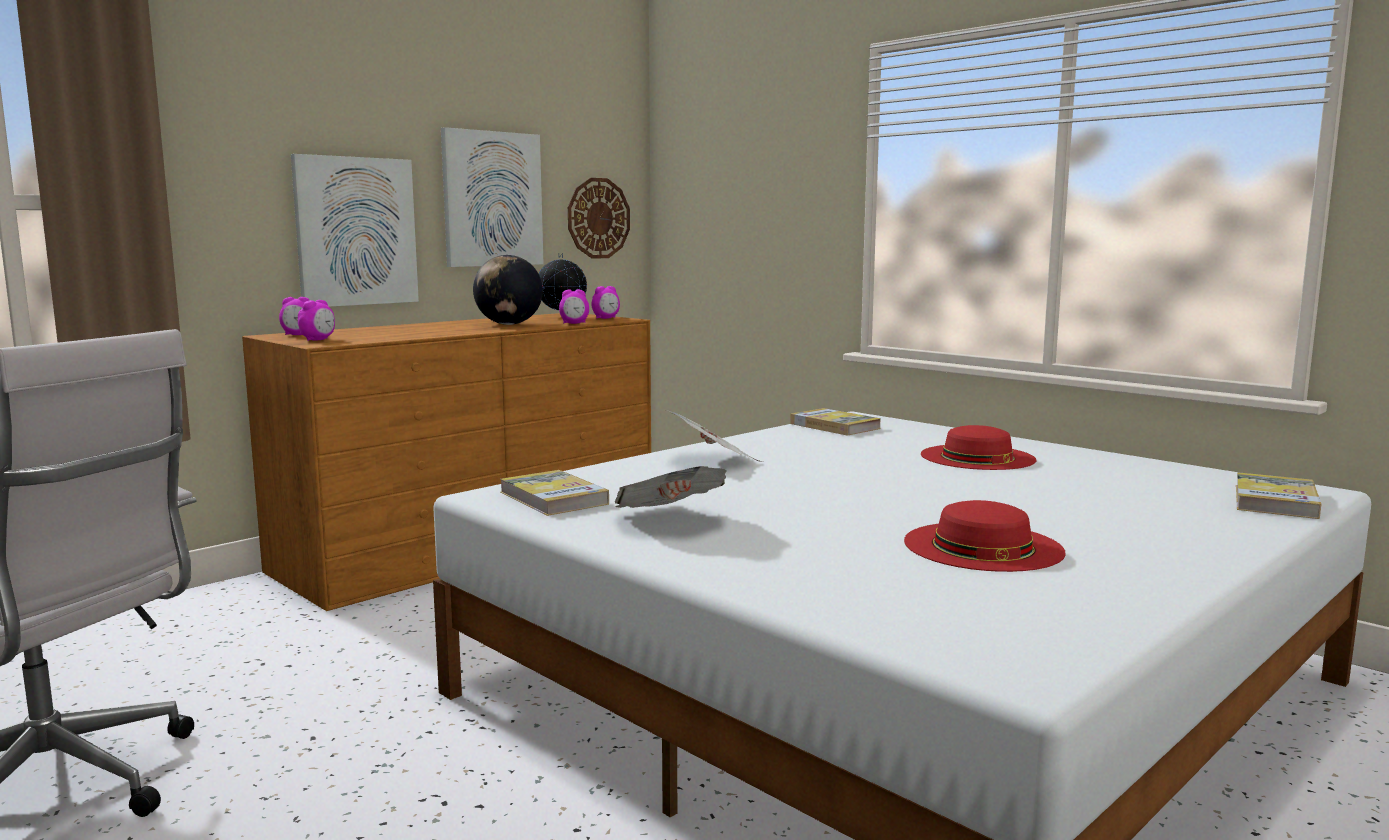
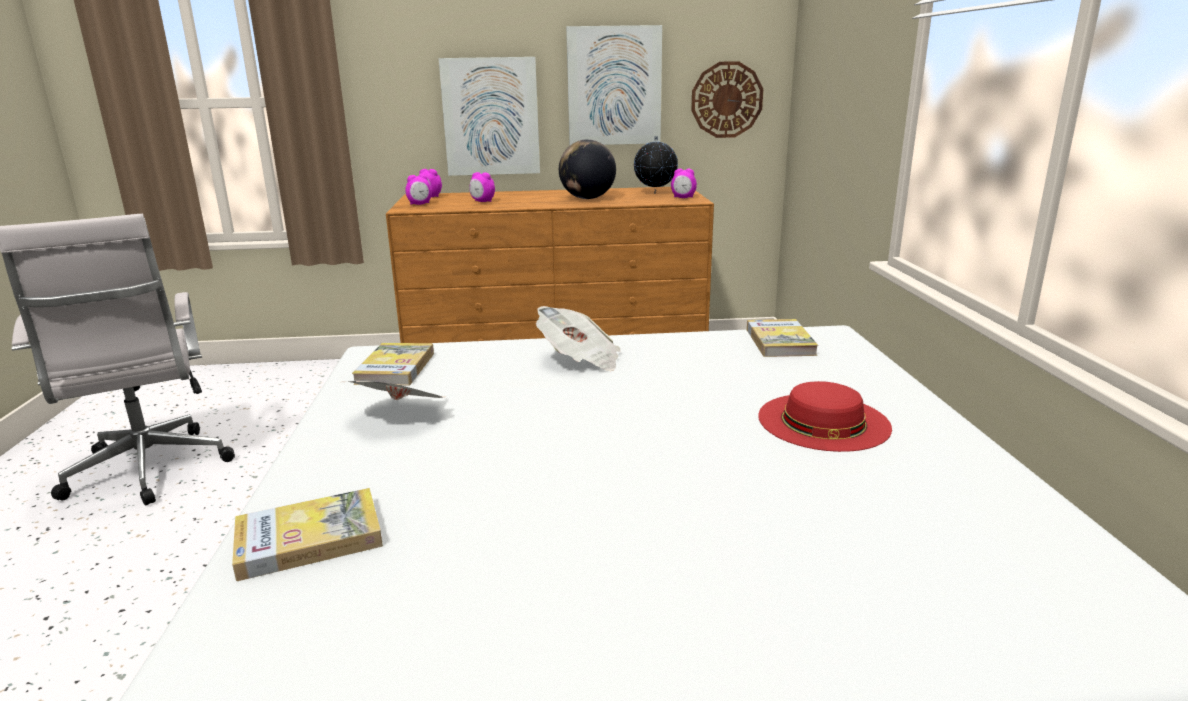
camera: 40 degrees right, 10 degrees up
alarm clock [559,289,589,324] -> alarm clock moved to [469,172,495,202]
red hat [904,500,1066,572] -> none
book [1236,472,1321,519] -> book moved to [232,488,383,581]

